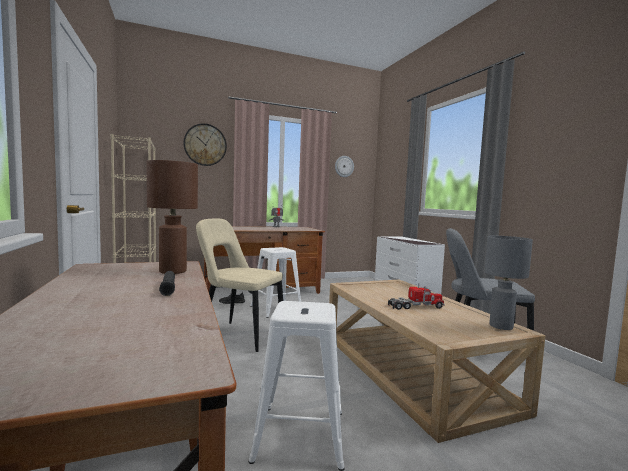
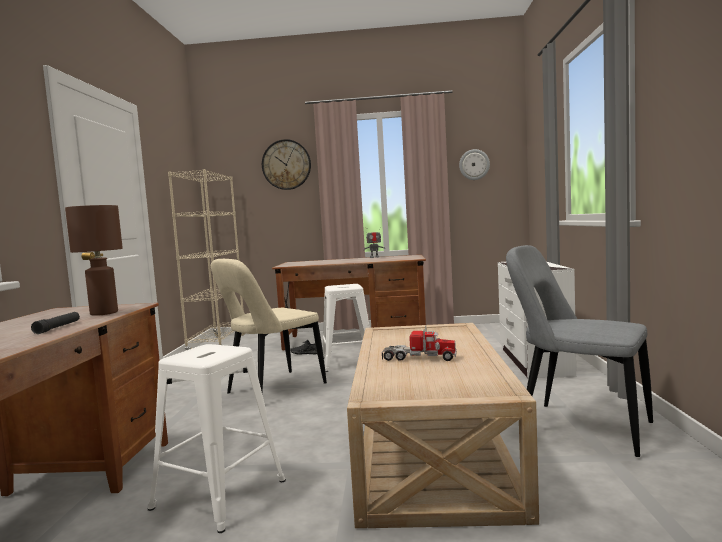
camera: 25 degrees right, 0 degrees up
beige chair [196,219,283,352] -> beige chair turned 90 degrees counterclockwise [211,259,327,394]
grey table lamp [485,236,533,330] -> none

